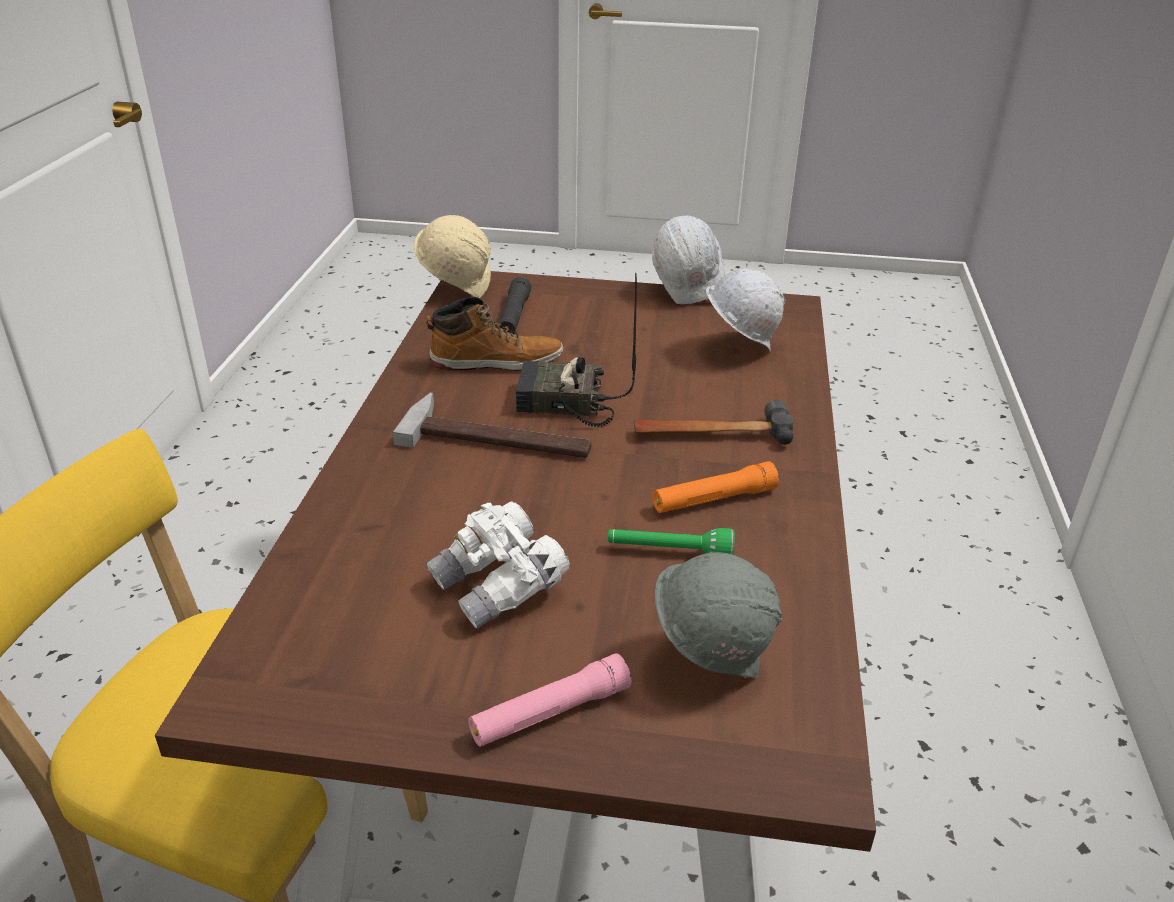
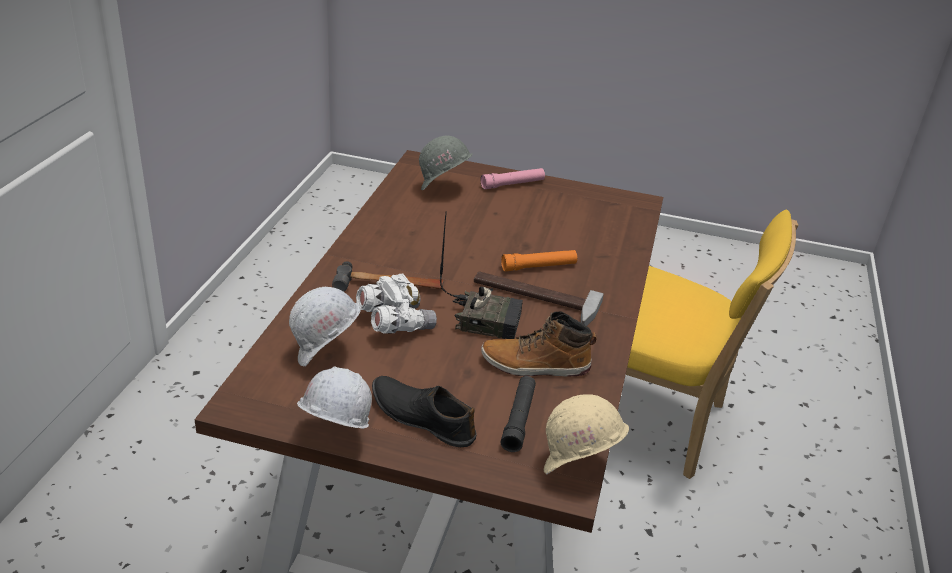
camera: 175 degrees left, 0 degrees up
white binoculars [426,501,570,629] -> white binoculars moved to [356,274,437,334]
green flashlight [608,528,735,555] -> none
orange flashlight [653,461,779,513] -> orange flashlight moved to [501,250,577,271]
none -> black shoe [372,376,476,447]

